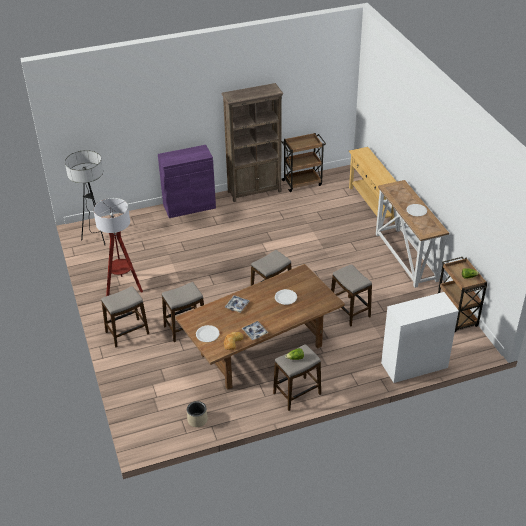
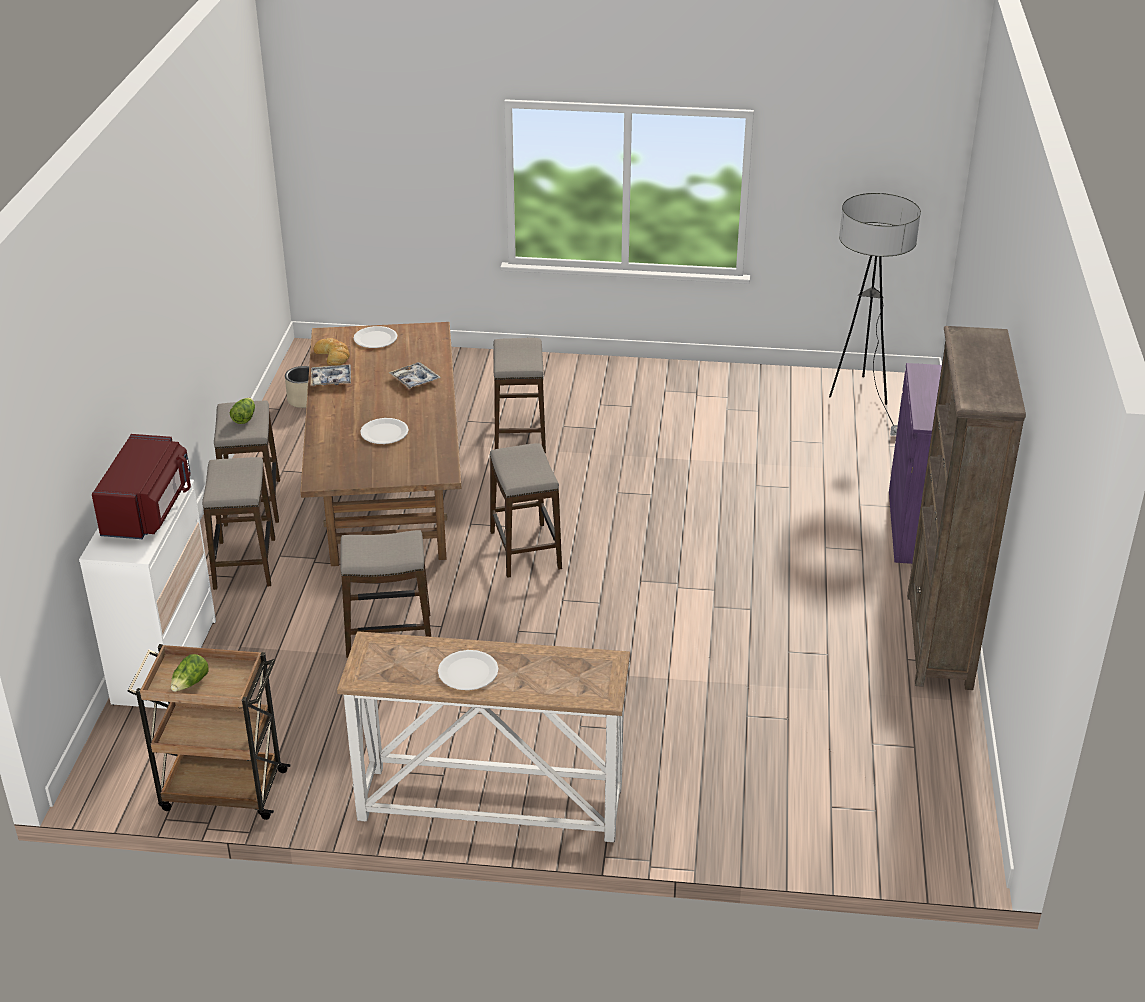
camera: 115 degrees right, 5 degrees down
floor lamp [93,198,143,296] -> none
stool [101,286,149,347] -> stool moved to [202,457,275,590]
brown cart [281,133,326,192] -> none
beige console table [349,147,397,224] -> none
none -> red microwave [92,434,191,539]

